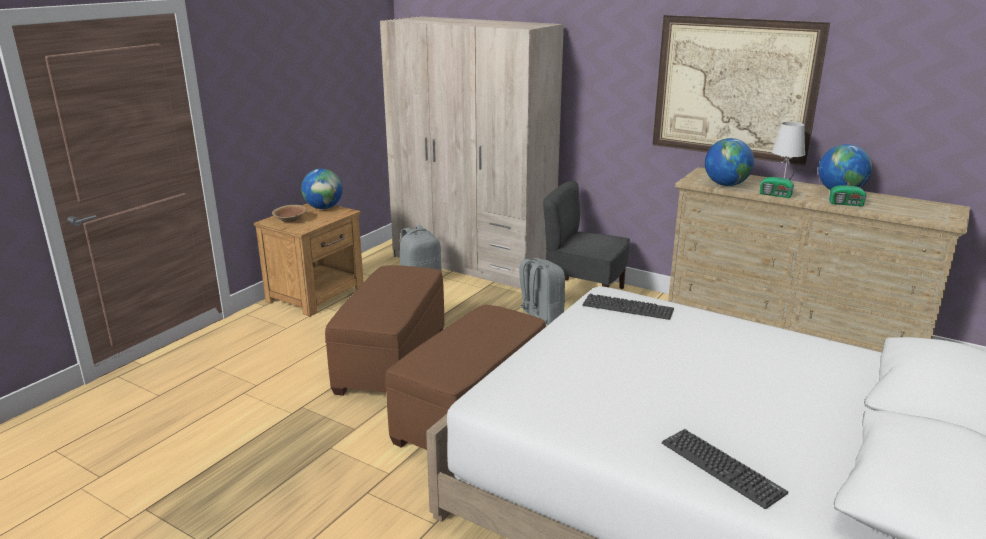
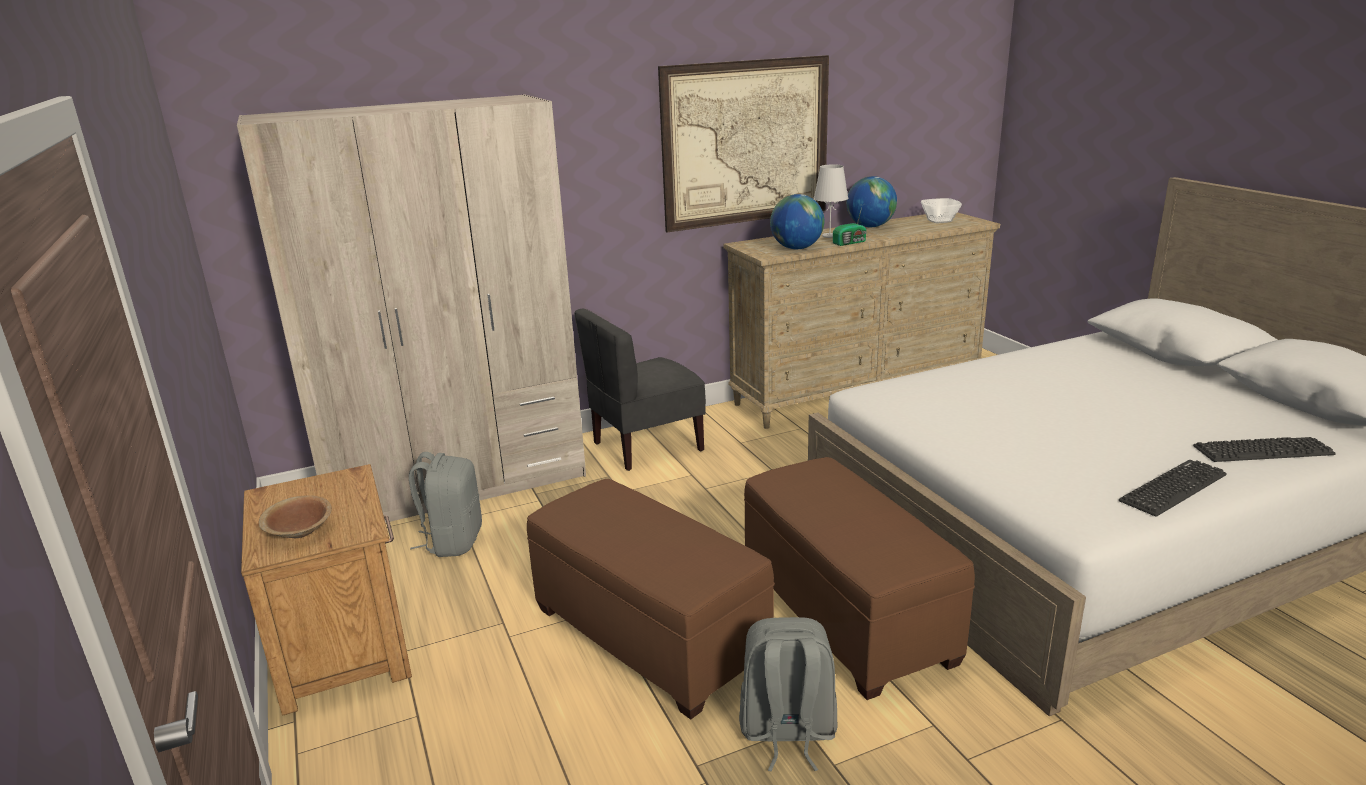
camera: 55 degrees left, 0 degrees up
globe [301,168,343,209] -> none
grey backpack [519,258,565,325] -> grey backpack moved to [739,617,837,772]
keyboard [583,294,674,320] -> keyboard moved to [1119,460,1226,517]
radio [829,173,871,206] -> none
none -> bowl [921,198,962,223]

